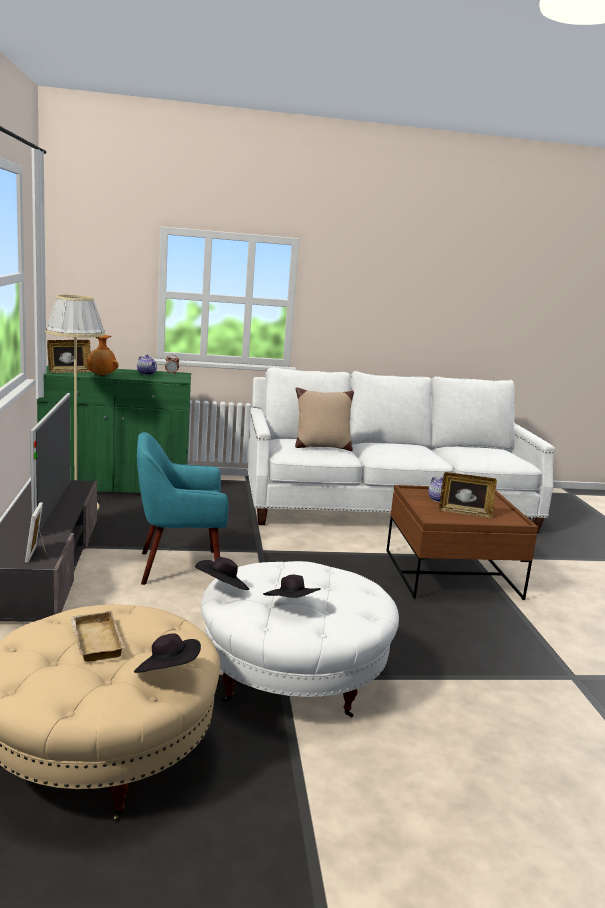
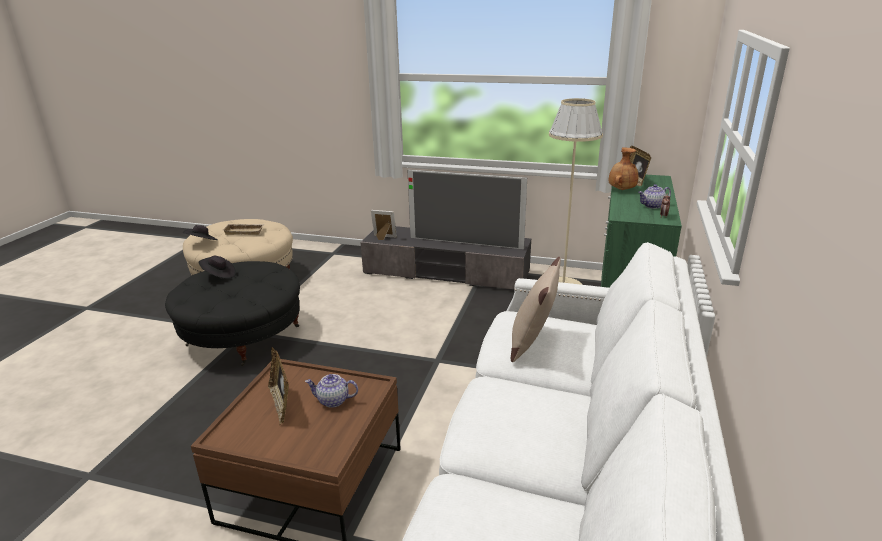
camera: 115 degrees right, 10 degrees up
turquoise armchair [137,432,229,585] -> none
black hat [195,557,249,590] -> none
white ottoman [201,561,399,717] -> black ottoman [165,261,300,366]
picture frame [439,472,497,518] -> picture frame turned 60 degrees counterclockwise [268,347,289,424]

